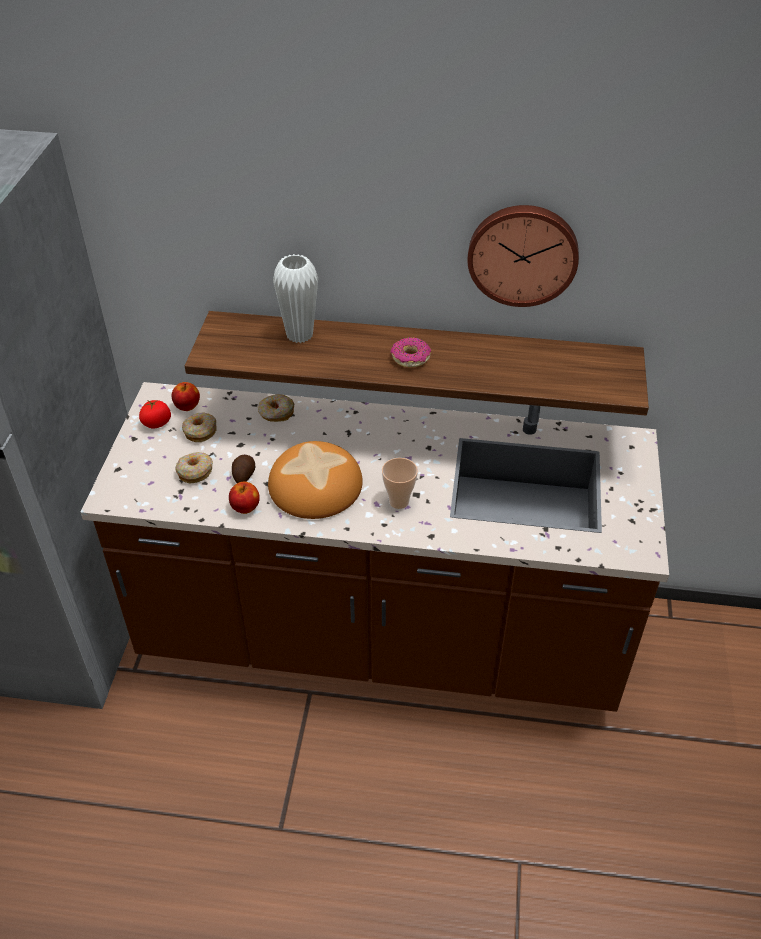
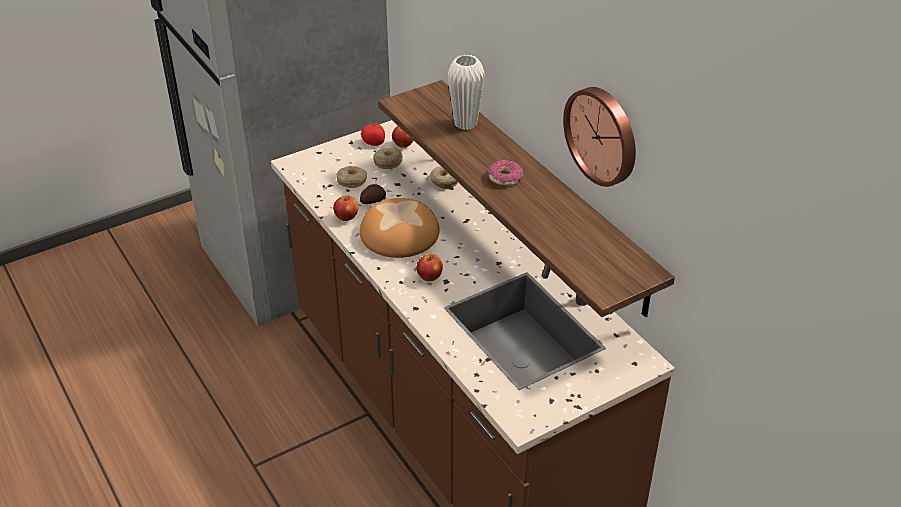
camera: 50 degrees right, 5 degrees down
cup [382,458,418,509] -> apple [416,254,443,281]

